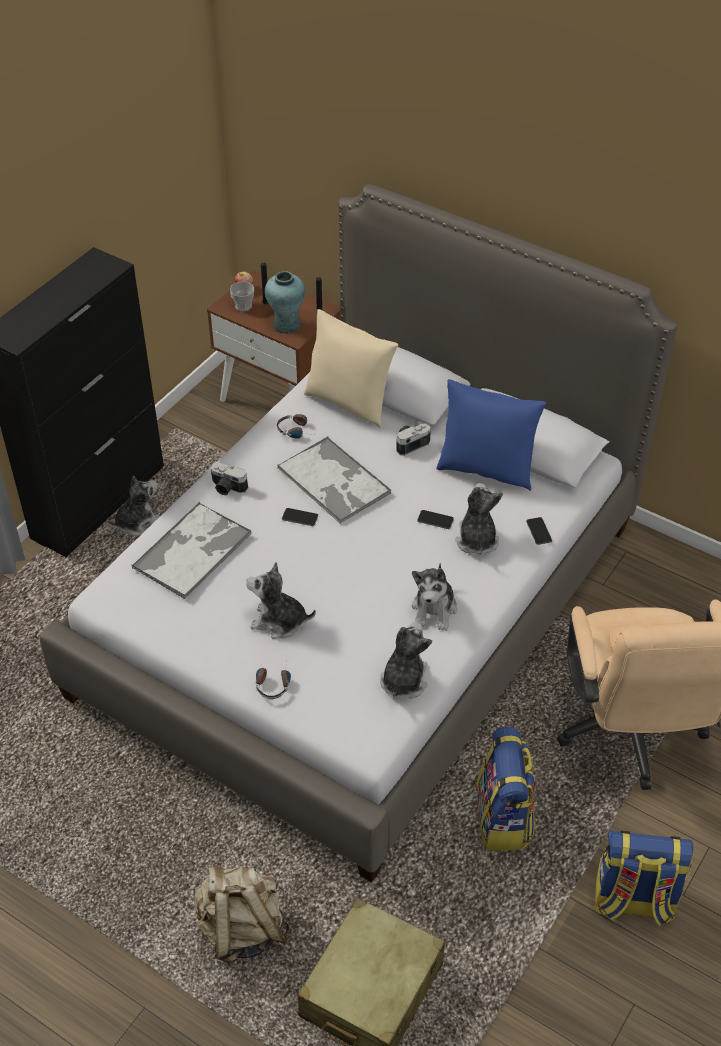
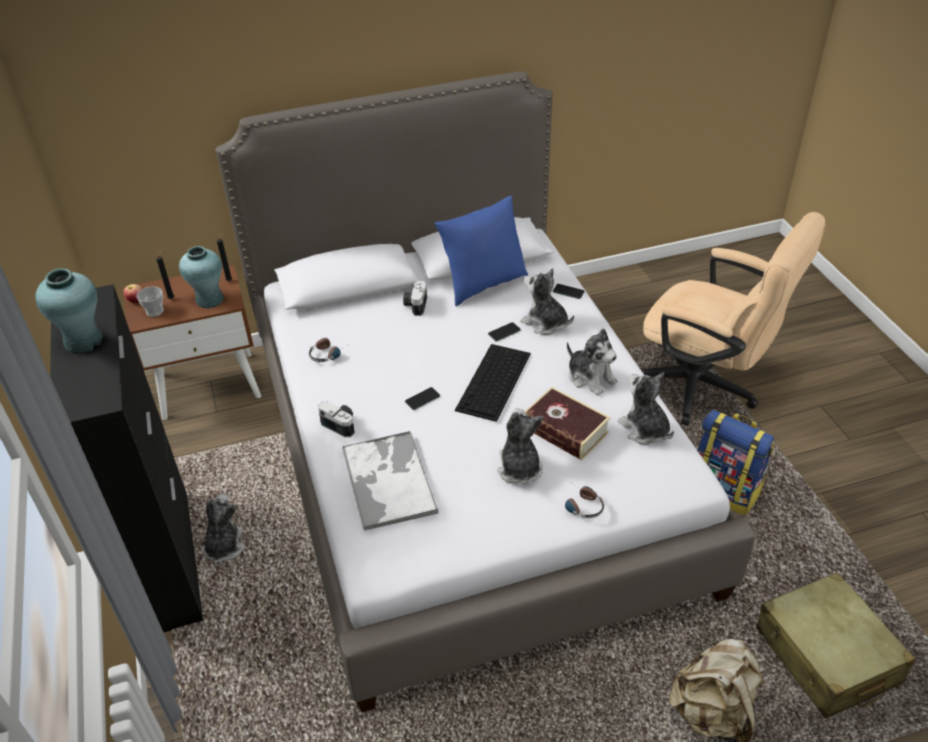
camera: 50 degrees left, 5 degrees down
camera [211,463,248,495] -> camera turned 120 degrees counterclockwise [318,402,355,437]
plush toy [246,562,316,639] -> plush toy turned 120 degrees clockwise [497,408,543,484]
tray [277,437,391,524] -> none
beige pillow [304,309,398,428] -> none
backpack [594,830,694,926] -> none
none -> turquoise vase [35,268,103,354]
none -> keyboard [455,344,531,422]
none -> book [525,387,610,460]

